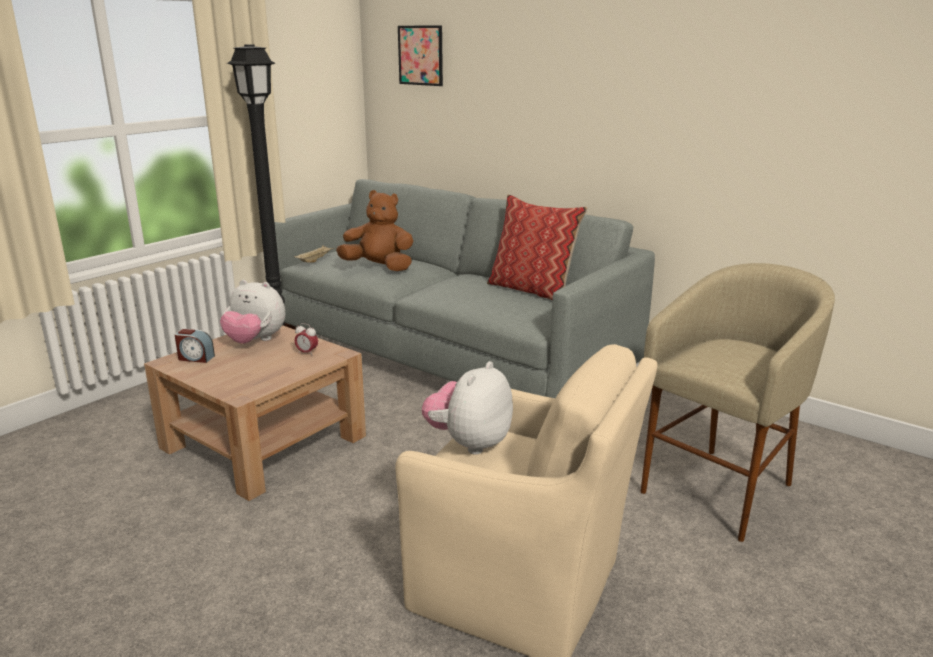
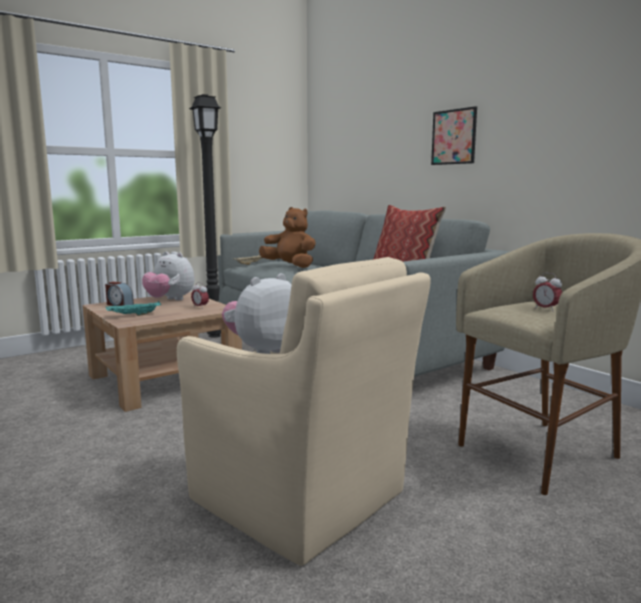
camera: 15 degrees right, 10 degrees down
picture [398,26,443,86] -> picture moved to [431,106,477,165]
none -> turquoise tray [106,301,161,316]
none -> alarm clock [533,273,562,312]

